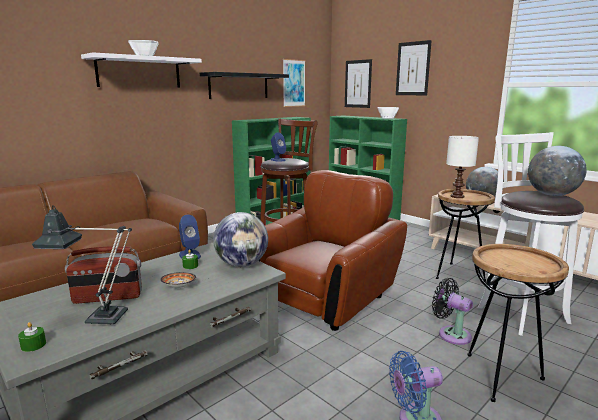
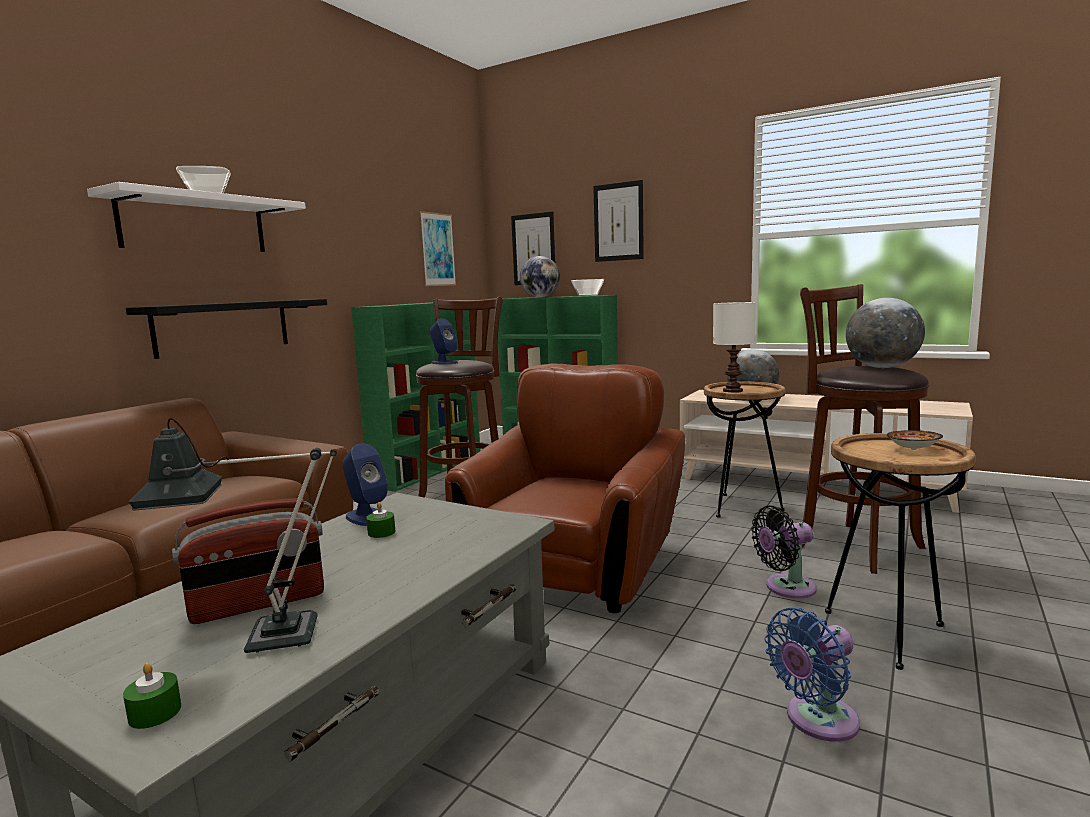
camera: 15 degrees left, 5 degrees down
bowl [160,272,196,288] -> bowl moved to [887,430,943,450]
black shelf [200,72,289,99] -> black shelf moved to [126,299,327,359]
globe [213,212,268,267] -> globe moved to [520,256,560,297]
black fan [432,278,473,345] -> black fan turned 45 degrees counterclockwise [751,506,817,598]
white stool [478,132,584,336] -> brown stool [800,284,930,574]

